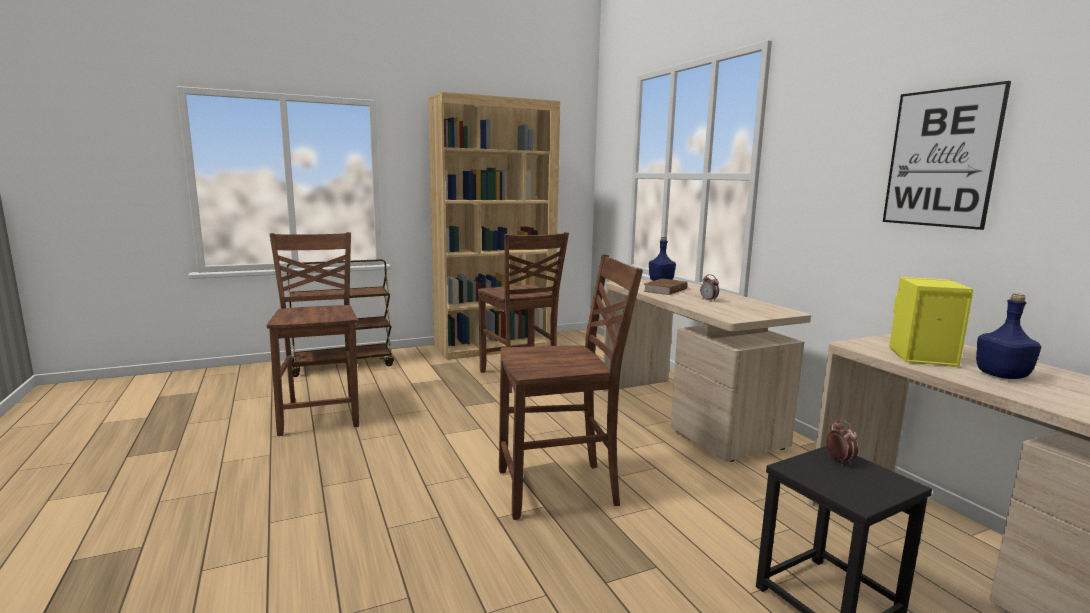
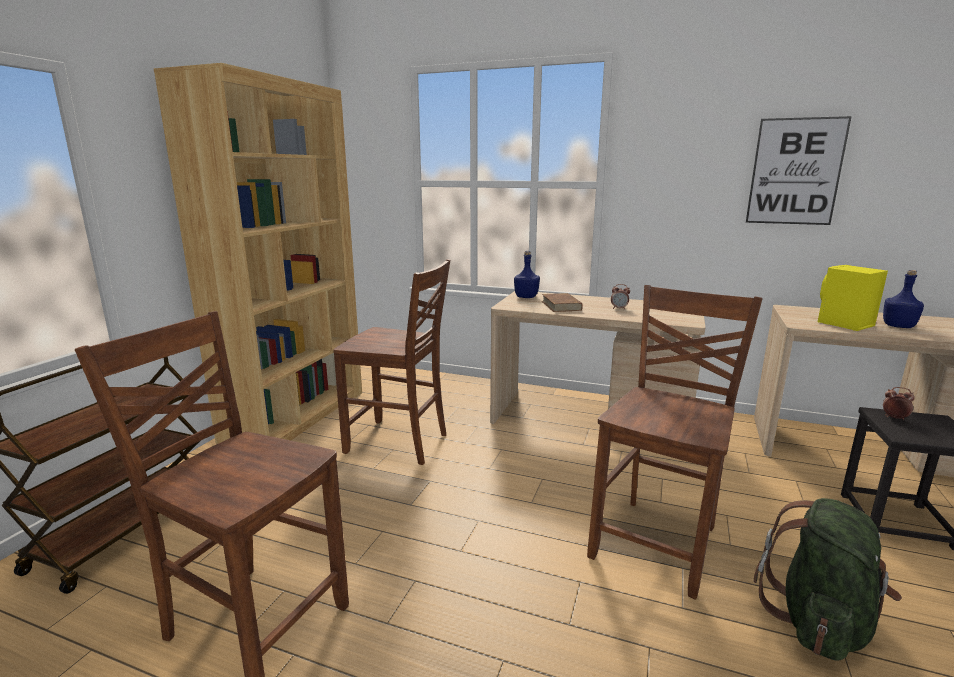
camera: 45 degrees left, 5 degrees up
none -> green backpack [754,498,902,661]

